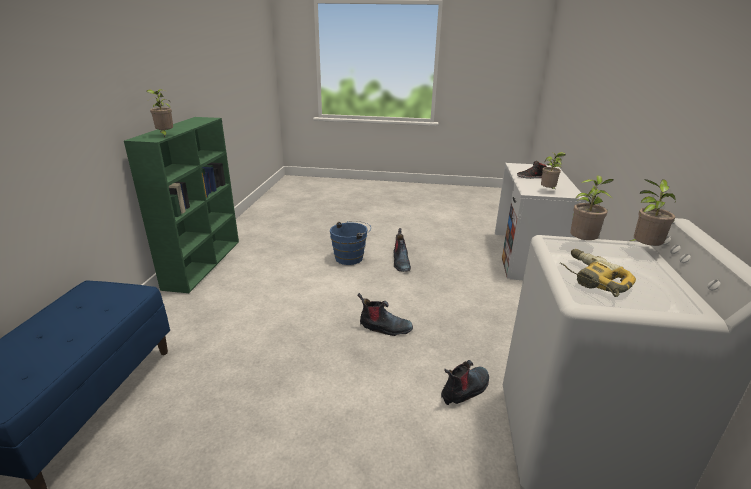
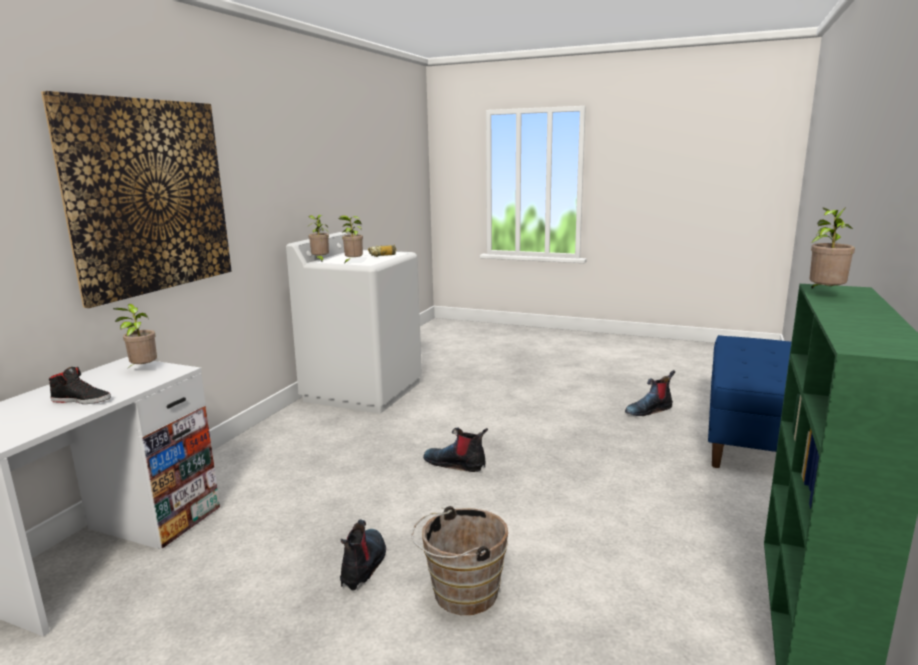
camera: 165 degrees left, 10 degrees down
blue bucket [330,221,371,265] -> brown bucket [412,506,508,615]
boot [441,360,489,405] -> boot moved to [625,370,675,416]
none -> picture [41,91,232,308]

